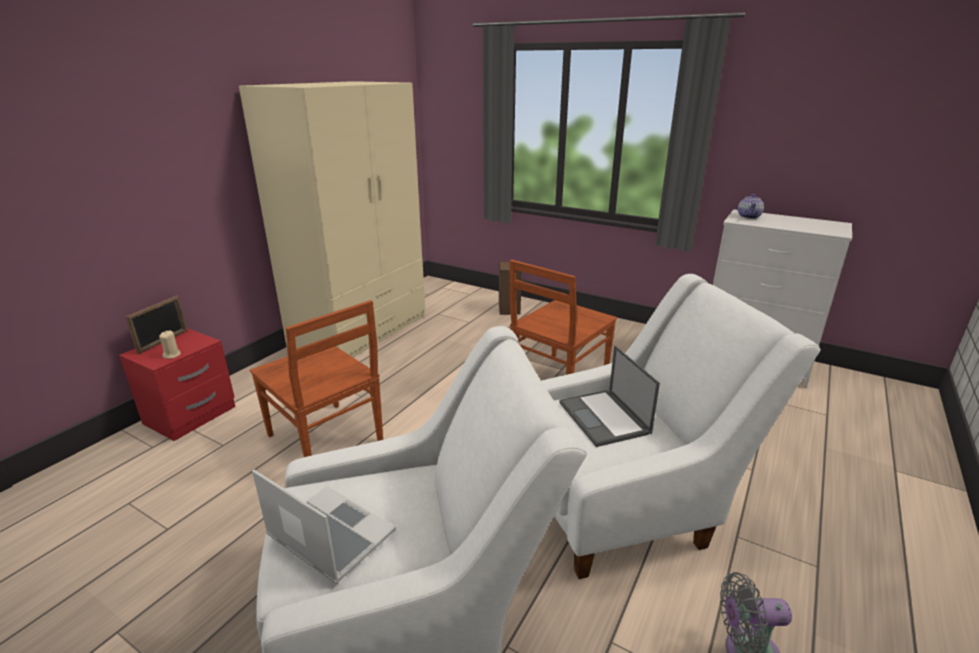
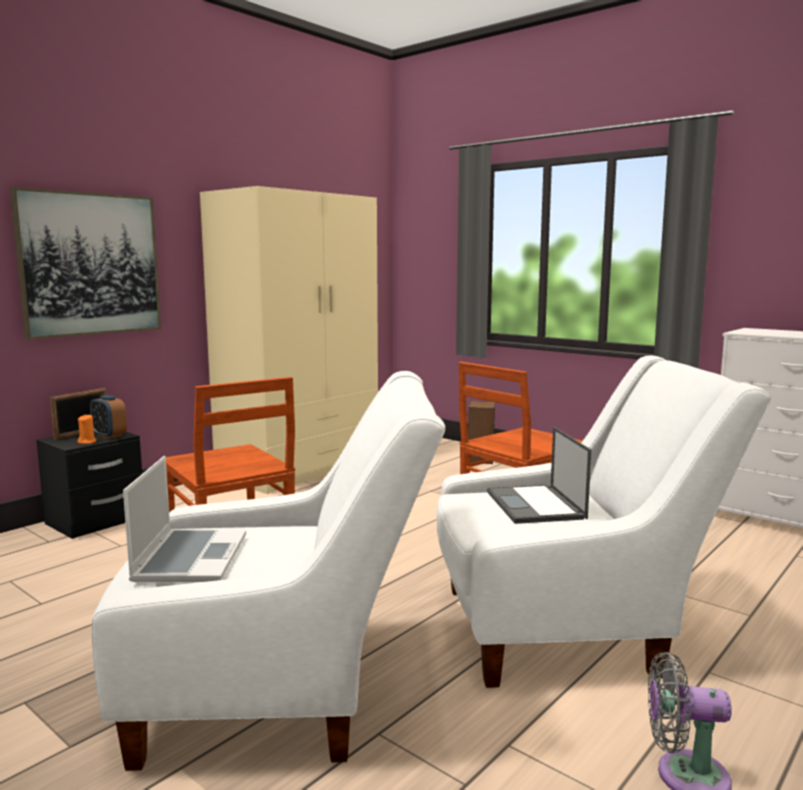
camera: 10 degrees right, 15 degrees down
red nightstand [119,328,235,441] -> black nightstand [36,432,142,539]
beige candle [159,331,181,359] -> orange candle [77,415,96,444]
laptop [252,469,396,584] -> laptop turned 45 degrees clockwise [123,456,246,582]
teapot [738,194,764,219] -> none
none -> picture [10,187,161,340]
none -> alarm clock [90,395,127,439]

